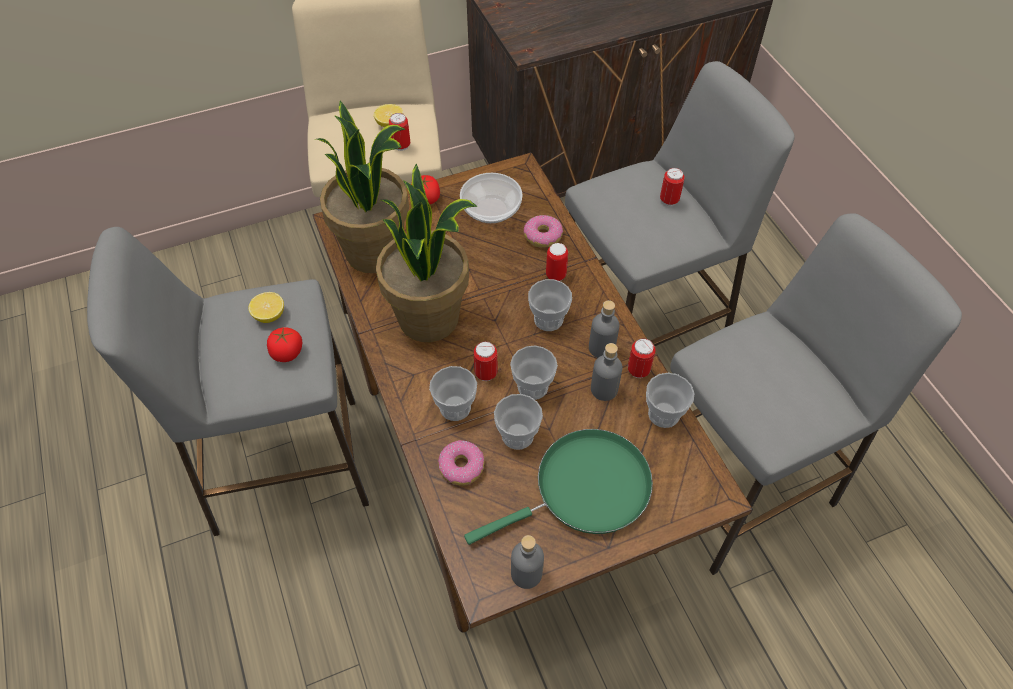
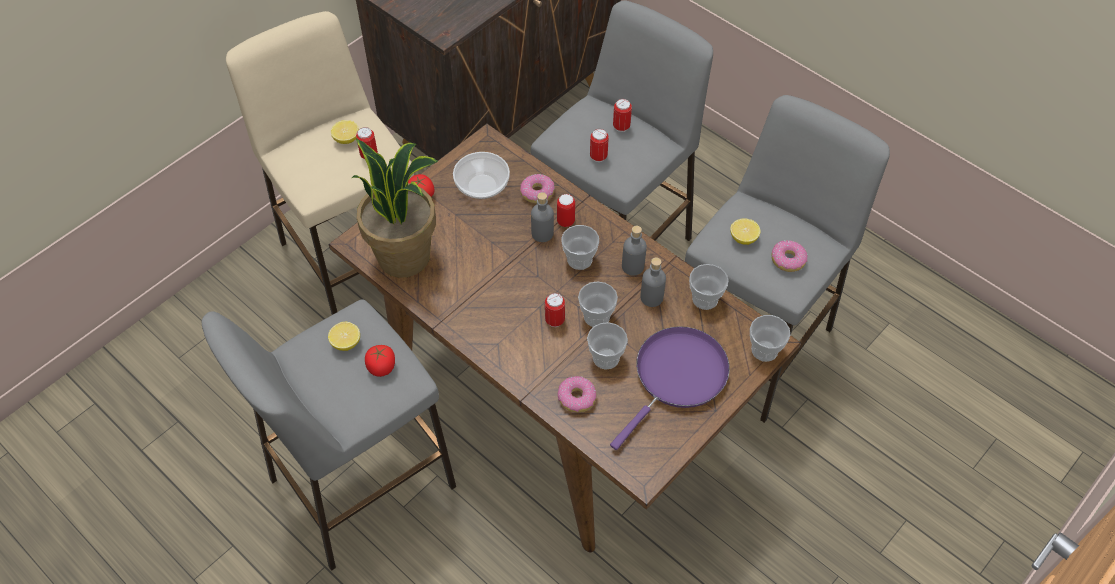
camera: 25 degrees left, 0 degrees up
potted plant [376,163,477,342] -> none
cup [429,366,477,421] -> cup moved to [750,315,791,362]
green frying pan [464,429,653,545] -> purple frying pan [610,326,730,450]
grey bottle [511,535,544,589] -> grey bottle moved to [531,192,554,242]
can [628,338,656,378] -> can moved to [590,129,609,162]
none -> lemon [730,218,761,245]
none -> donut [771,240,808,272]

